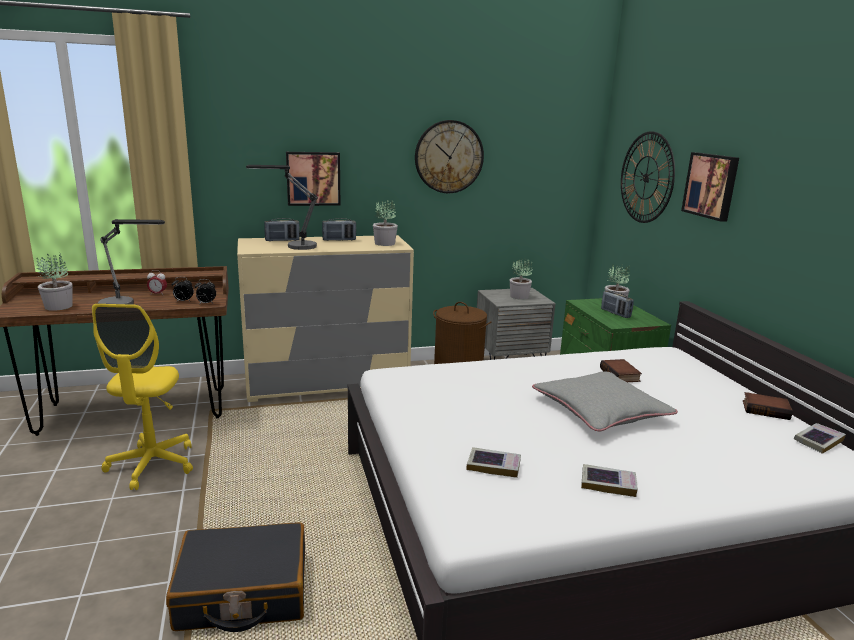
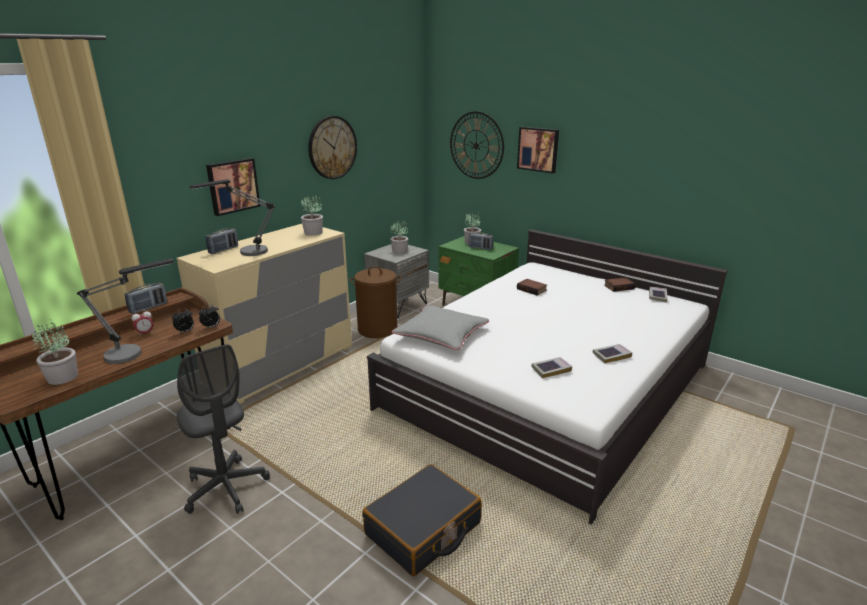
camera: 35 degrees left, 5 degrees up
yellow office chair [92,303,193,490] -> grey office chair [177,344,270,514]
radio [322,218,356,241] -> radio moved to [124,283,167,314]
grey pillow [532,372,678,431] -> grey pillow moved to [392,305,489,350]

